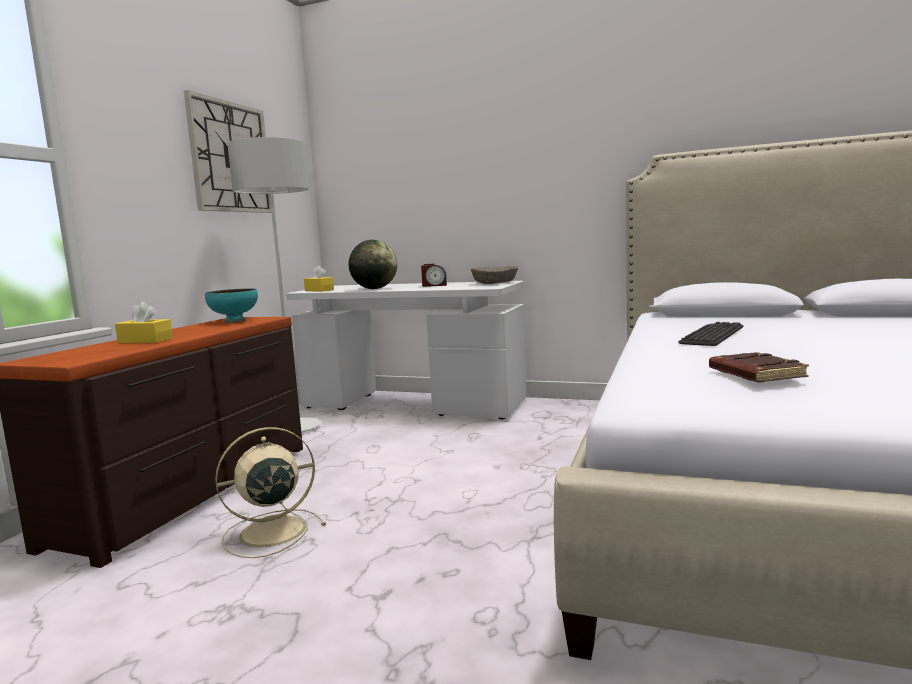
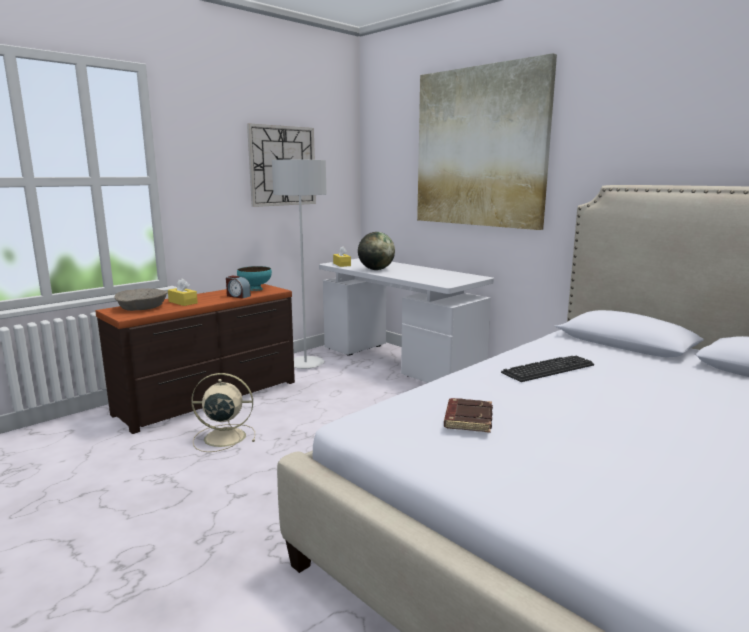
camera: 25 degrees right, 5 degrees up
alarm clock [421,264,447,287] -> alarm clock moved to [226,275,251,299]
beige bowl [471,266,518,284] -> beige bowl moved to [114,288,167,311]
none -> picture [417,53,557,230]

